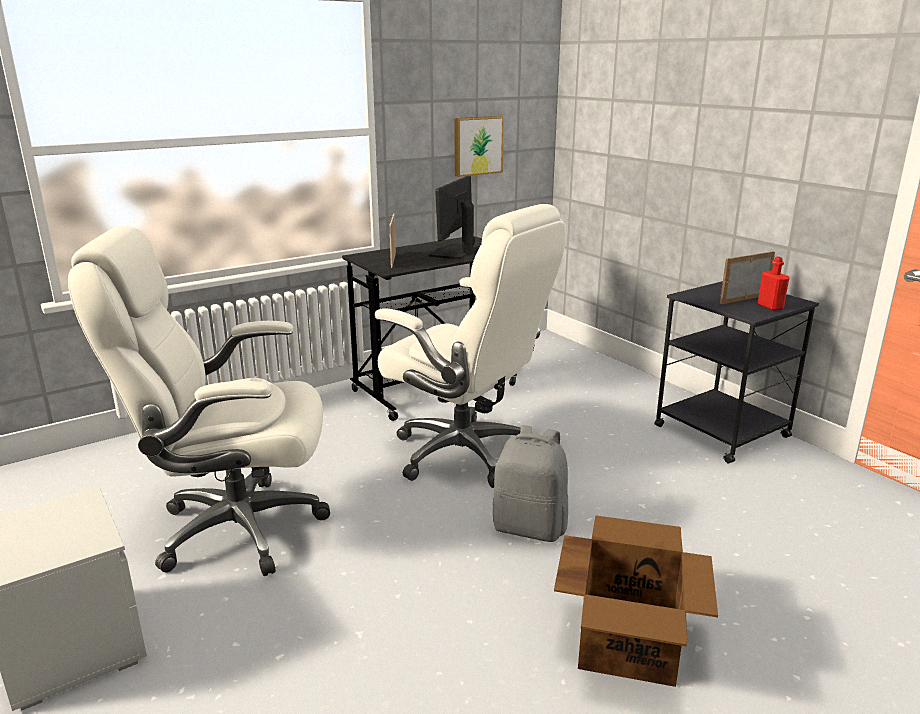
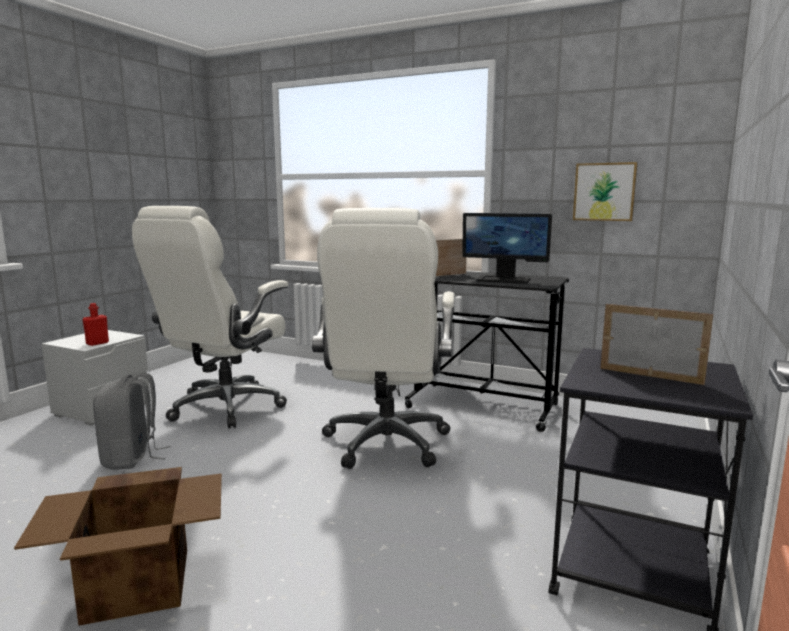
camera: 60 degrees right, 10 degrees down
white office chair [68,226,330,576] -> white office chair turned 120 degrees counterclockwise [132,206,288,429]
monitor [429,176,477,259] -> monitor turned 150 degrees counterclockwise [462,213,552,284]
grey backpack [493,425,568,542] -> grey backpack moved to [93,373,171,470]
red bottle [758,256,789,311] -> red bottle moved to [82,303,109,346]

